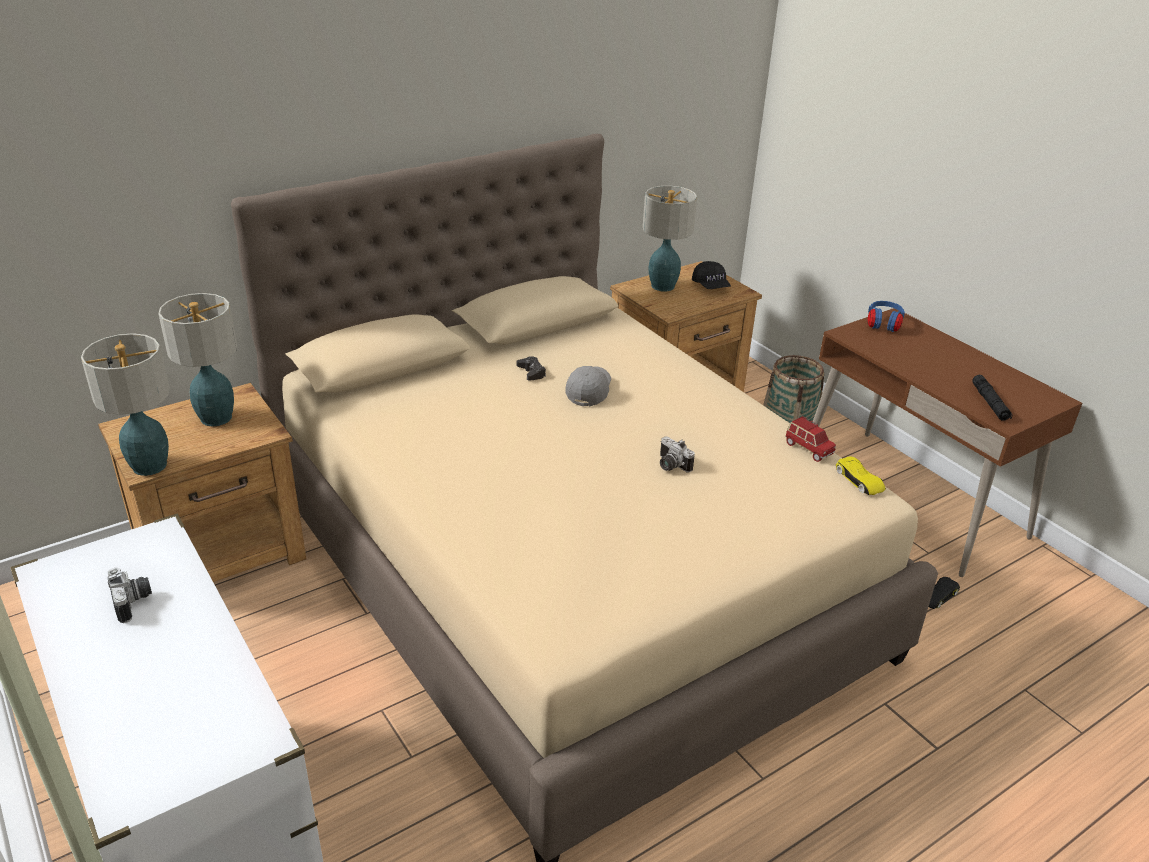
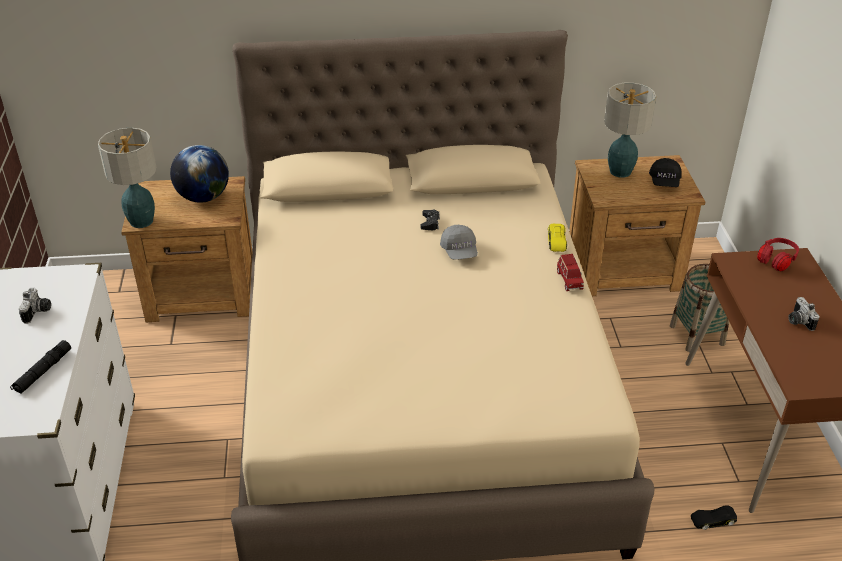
camera: 30 degrees right, 5 degrees up
table lamp [158,293,237,427] -> globe [170,145,229,203]
grey cap [565,366,611,407] -> grey cap turned 120 degrees clockwise [440,225,478,260]
camera [660,436,695,472] -> camera moved to [788,297,820,331]
red toy car [785,416,836,462] -> red toy car moved to [557,254,584,291]
yellow toy car [836,456,886,495] -> yellow toy car moved to [548,224,567,252]
blue headphones [868,301,905,332] -> red headphones [757,238,799,271]
black flashlight [972,375,1012,421] -> black flashlight moved to [10,340,71,394]

